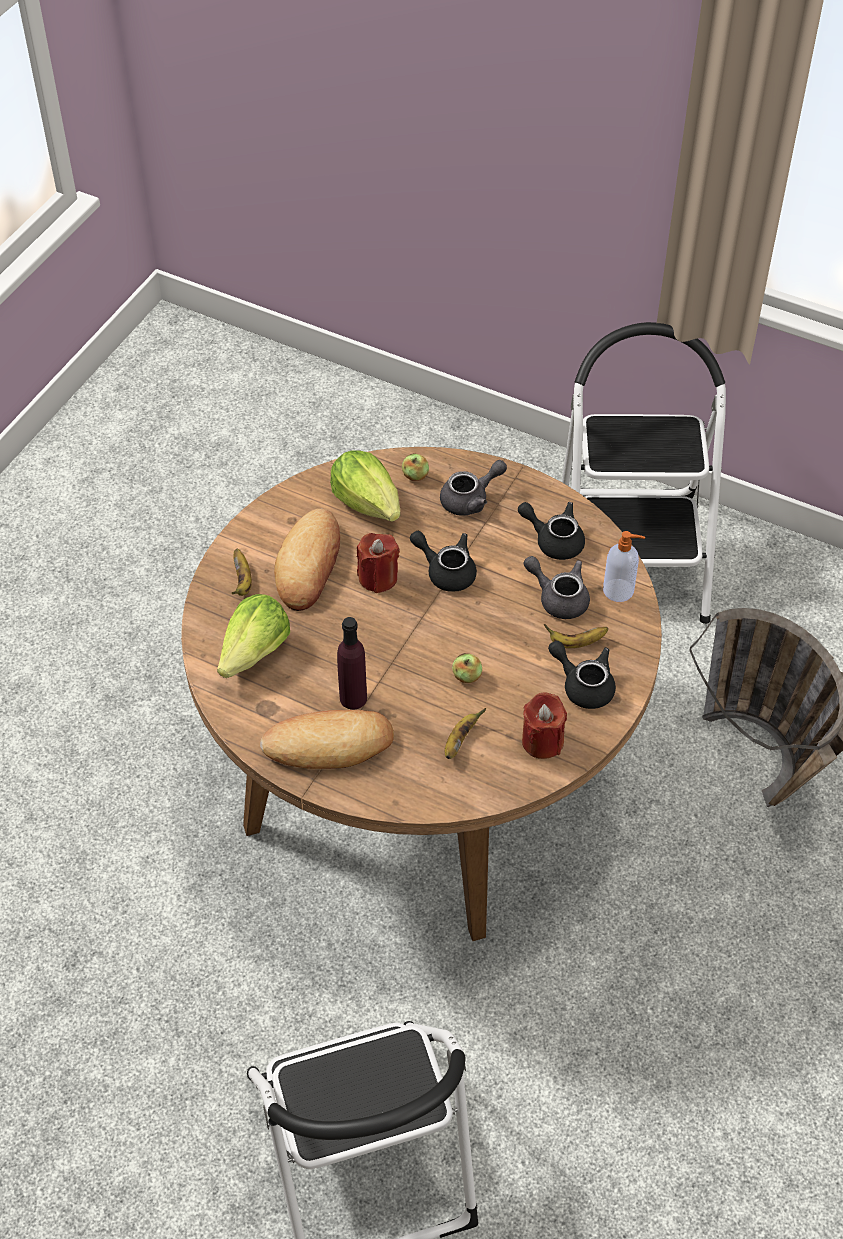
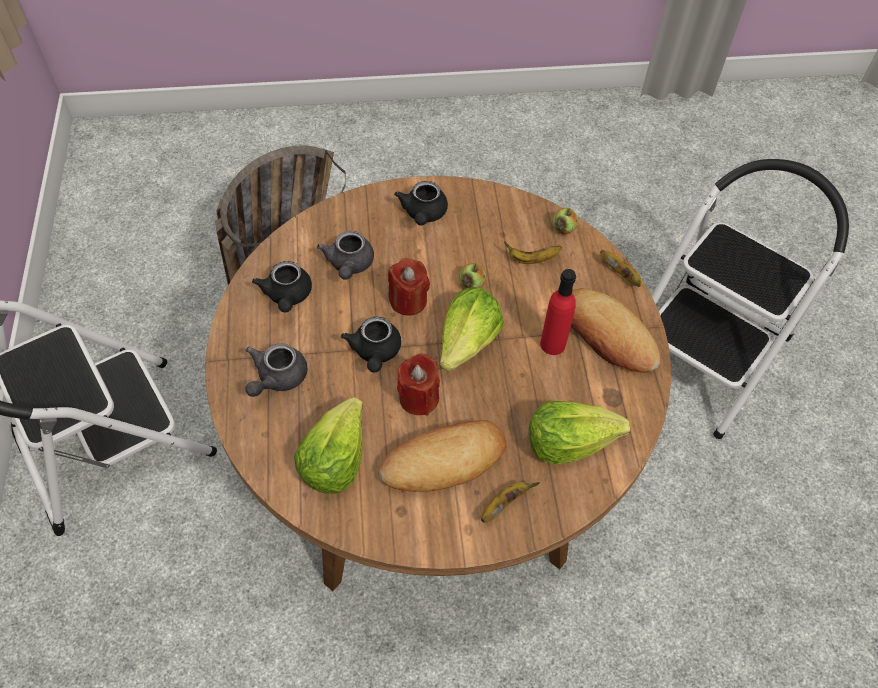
camera: 125 degrees left, 5 degrees up
purple bottle [337,617,367,710] -> red bottle [540,269,576,355]
apple [402,453,429,481] -> apple moved to [553,208,578,235]
grey teapot [440,460,507,516] -> grey teapot turned 90 degrees counterclockwise [245,344,307,397]
red candle [522,693,567,759] -> red candle moved to [388,258,430,316]
banana [544,624,608,648] -> banana moved to [600,250,641,287]
soap dispenser [603,531,645,602] -> none
none -> lettuce [440,287,504,371]

